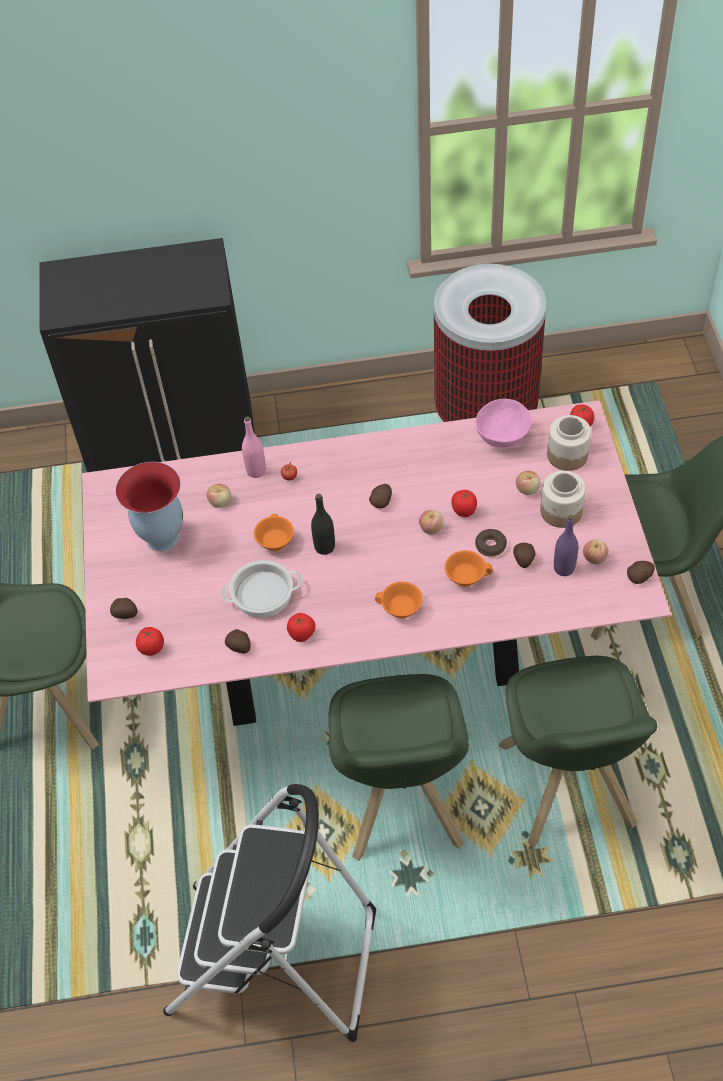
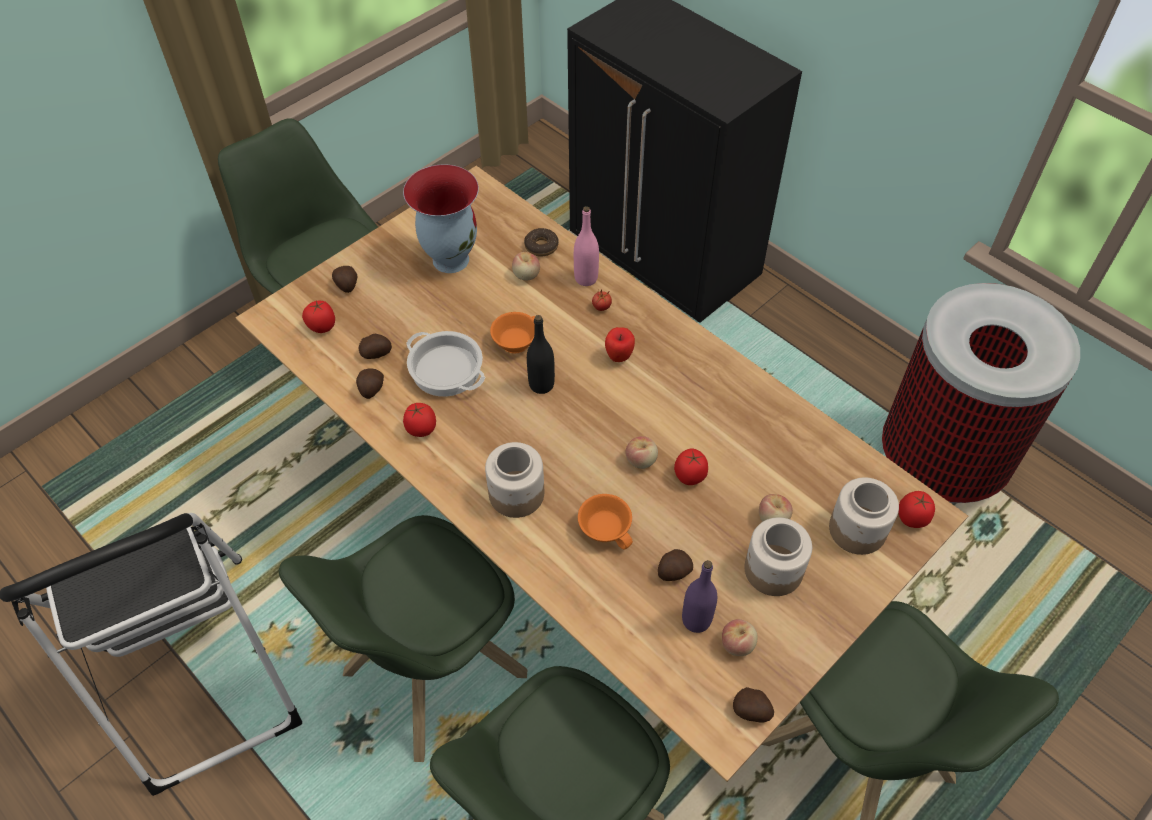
camera: 50 degrees right, 0 degrees up
pink dining table [82,400,671,726] -> brown dining table [236,166,968,782]
potato [369,484,392,509] -> potato moved to [359,334,392,359]
orange cup [375,582,423,619] -> jar [485,442,544,518]
donut [475,529,507,557] -> donut moved to [524,228,559,257]
pink bowl [476,399,532,448] -> none
none -> apple [605,327,635,362]

